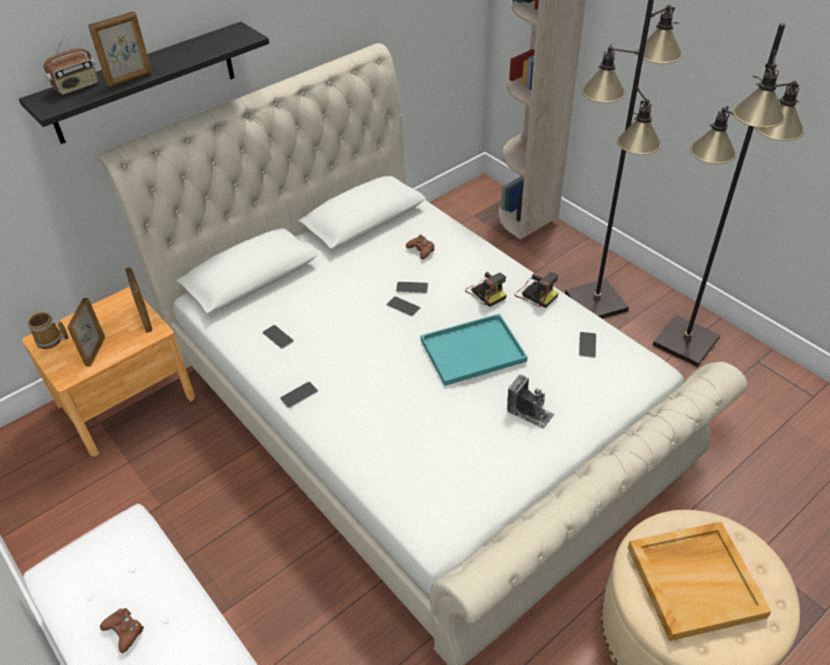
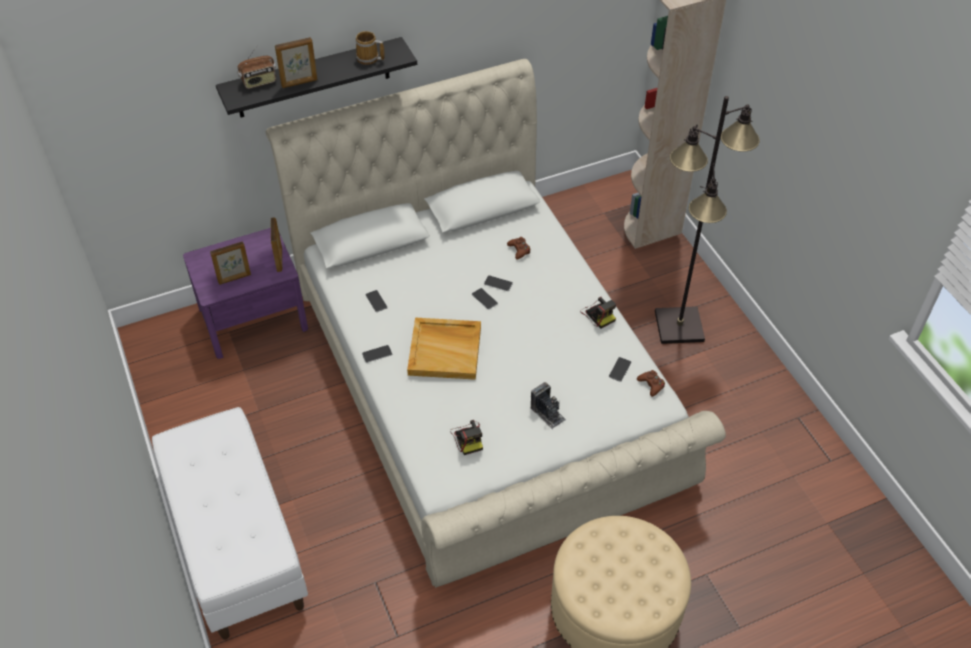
camera: 15 degrees right, 5 degrees up
brown nightstand [22,287,195,457] -> purple nightstand [183,228,308,359]
mug [28,312,69,349] -> mug moved to [355,31,385,65]
picture frame [67,298,105,367] -> picture frame turned 135 degrees counterclockwise [210,242,251,285]
brown game controller [100,608,144,653] -> brown game controller moved to [637,370,665,397]
turquoise tray [420,313,528,386] -> none
camera [465,272,507,307] -> camera moved to [450,420,483,455]
beige tray [628,522,772,641] -> beige tray moved to [407,318,481,380]
black floor lamp [653,23,804,367] -> none

